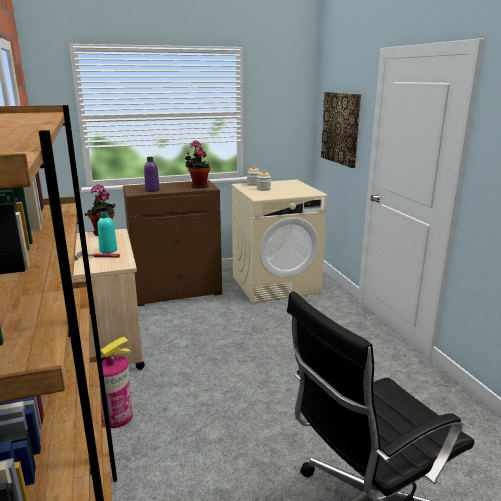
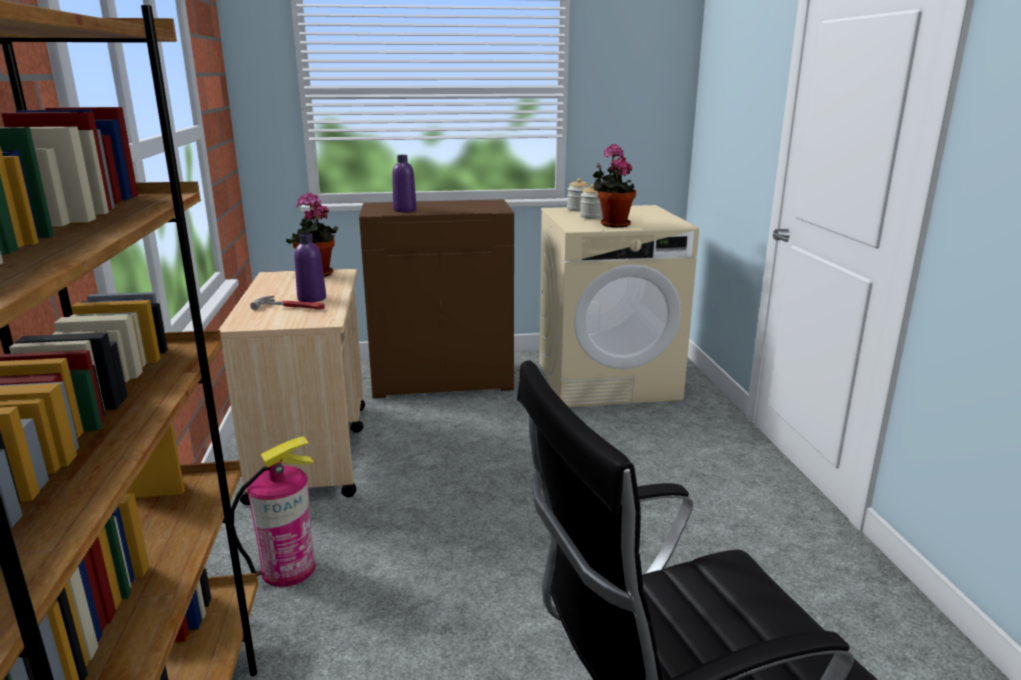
camera: 10 degrees right, 0 degrees up
turquoise bottle [97,211,117,253] -> purple bottle [294,233,326,302]
potted plant [185,140,210,188] -> potted plant moved to [593,144,636,228]
picture [321,92,361,168] -> none

